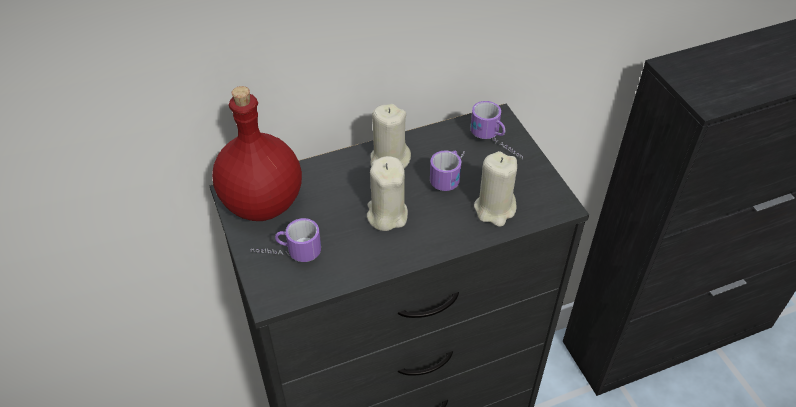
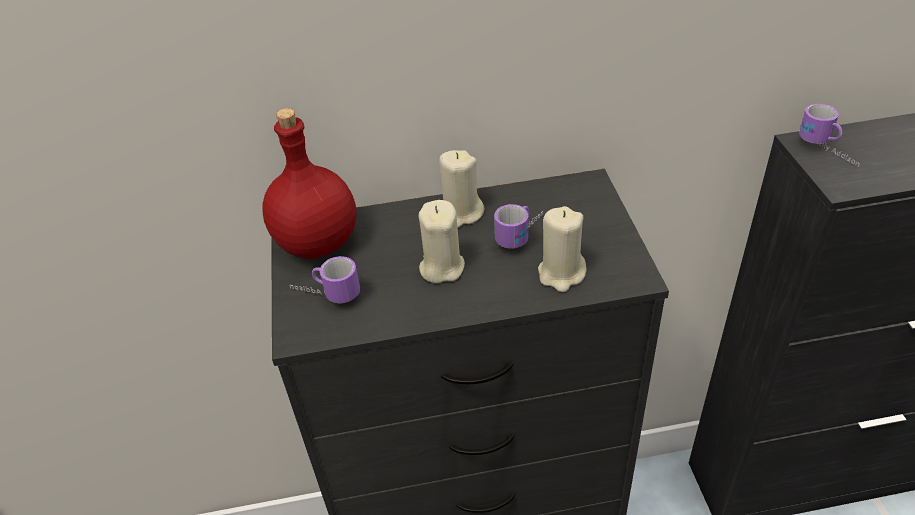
camera: 15 degrees right, 5 degrees down
mug [470,101,523,159] -> mug moved to [799,104,860,167]

